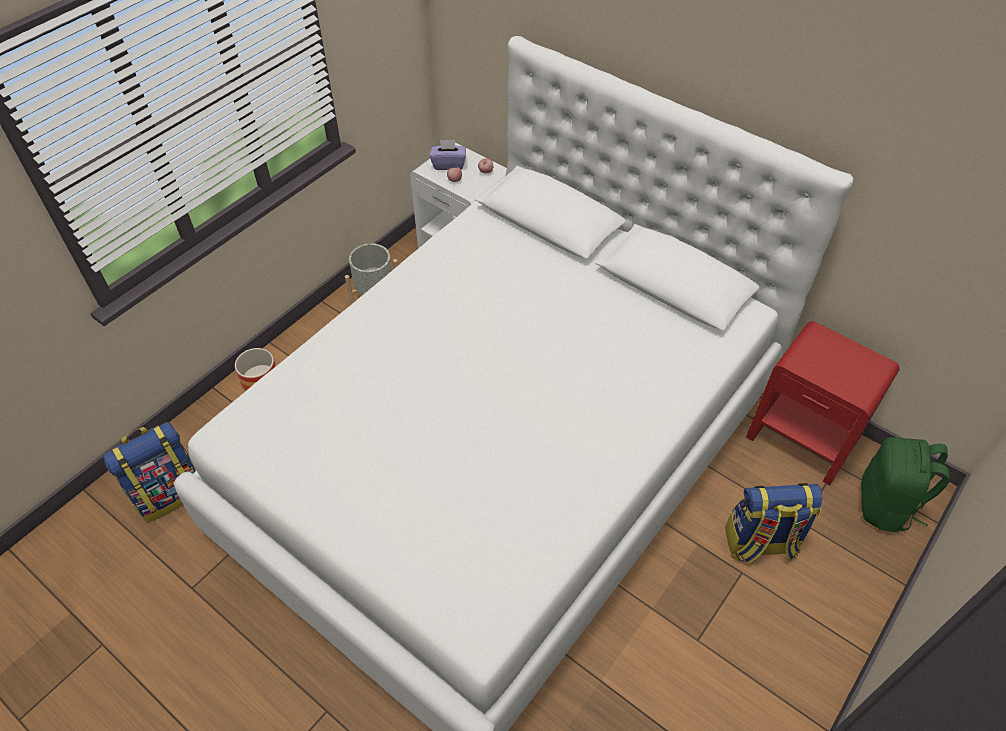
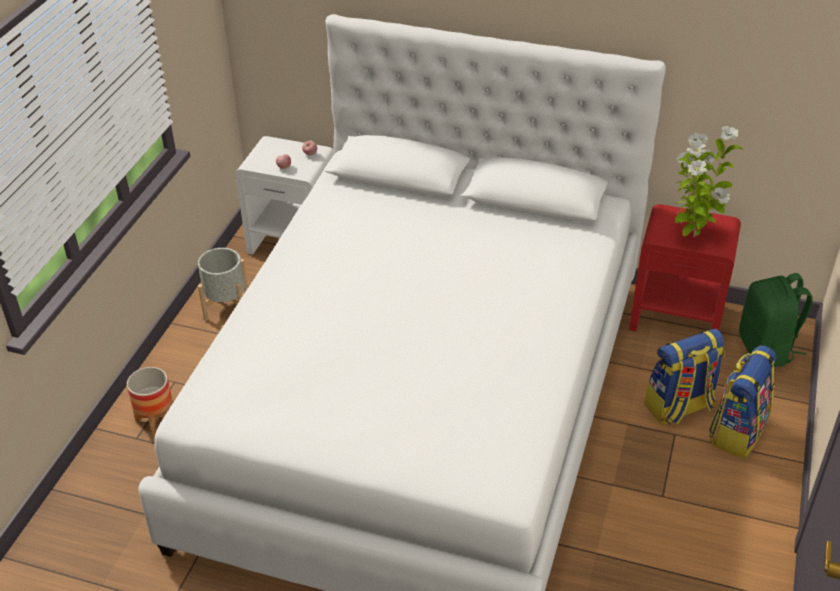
camera: 20 degrees left, 10 degrees down
backpack [103,422,197,523] -> backpack moved to [709,345,776,458]
purple tissue box [430,140,466,170] -> none
none -> potted plant [675,126,744,237]

